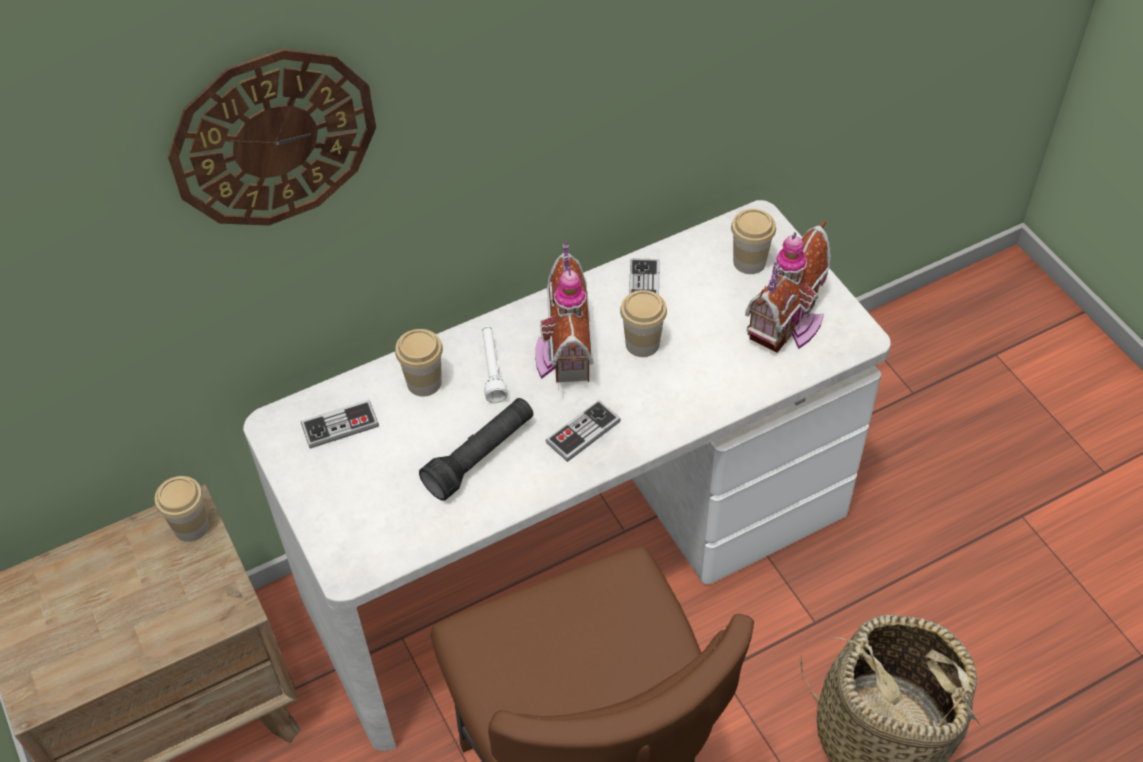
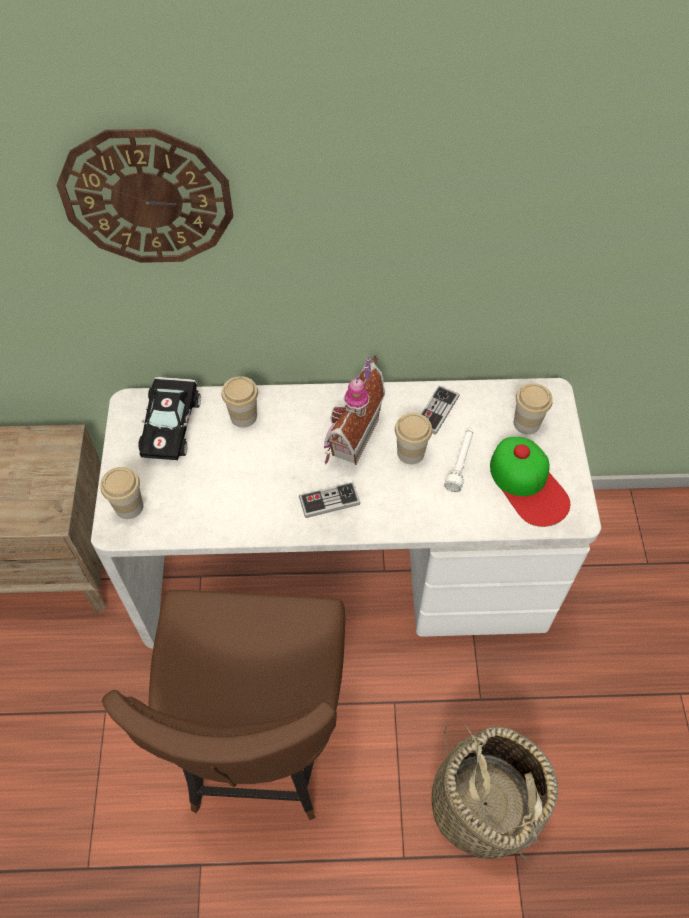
camera: 25 degrees right, 5 degrees up
cup [155,476,209,542] -> cup moved to [100,467,143,519]
game controller [301,400,379,449] -> black toy car [138,377,201,460]
black flashlight [419,398,533,501] -> none
white flashlight [482,325,508,403] -> white flashlight moved to [444,429,473,492]
toy house [745,220,831,353] -> cap [490,437,570,527]

